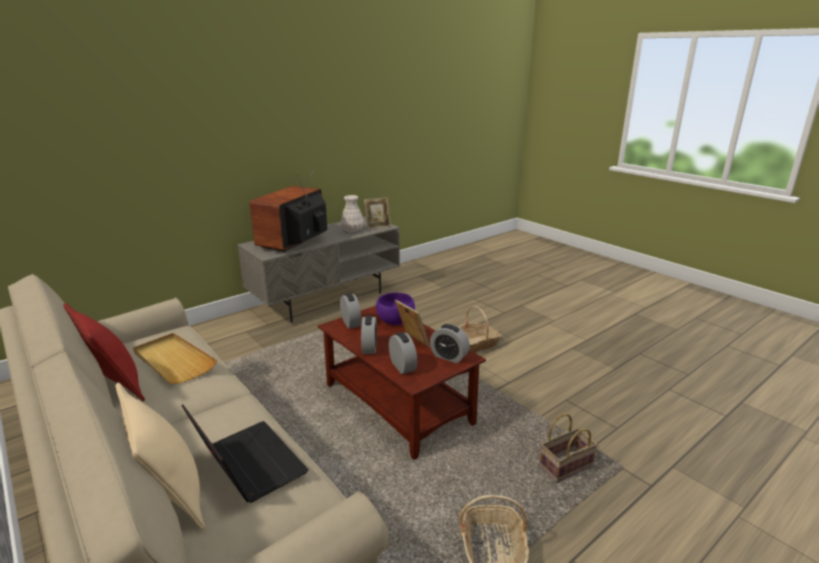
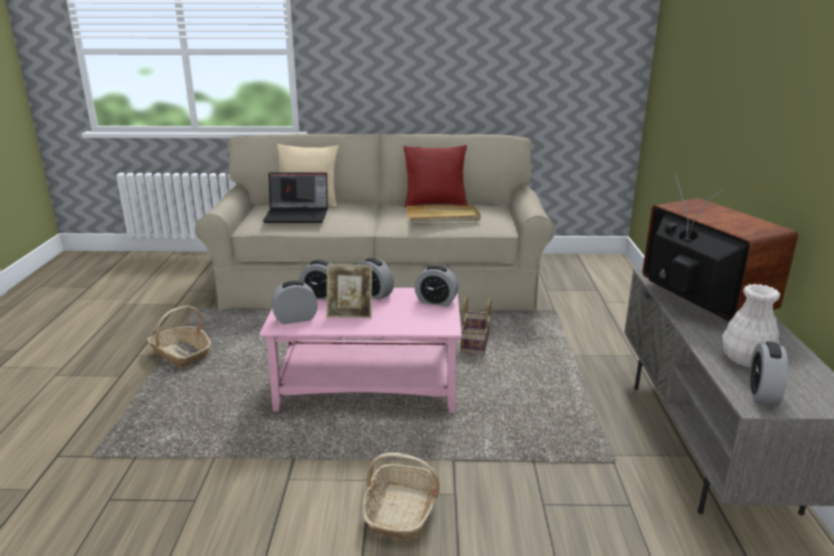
camera: 130 degrees right, 0 degrees up
brown coffee table [318,306,486,460] -> pink coffee table [259,288,462,413]
picture frame [364,197,391,229] -> alarm clock [749,342,788,406]
purple bowl [376,292,415,325] -> none
basket [539,413,598,483] -> basket moved to [460,297,491,355]

